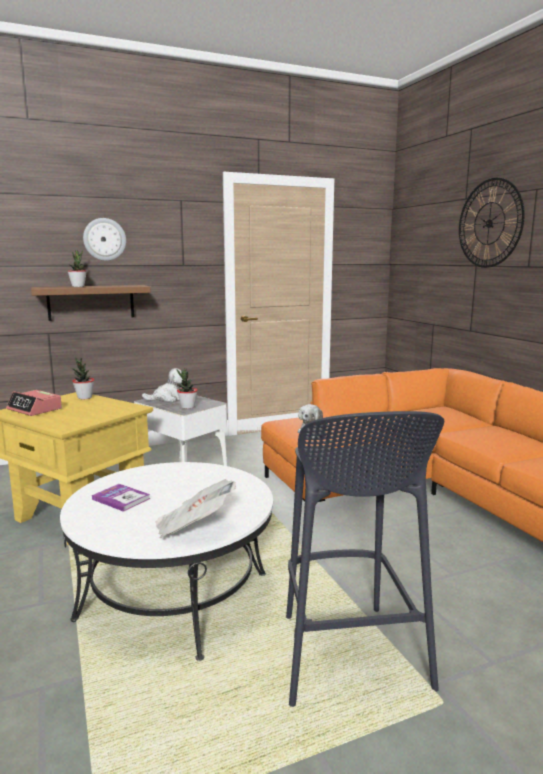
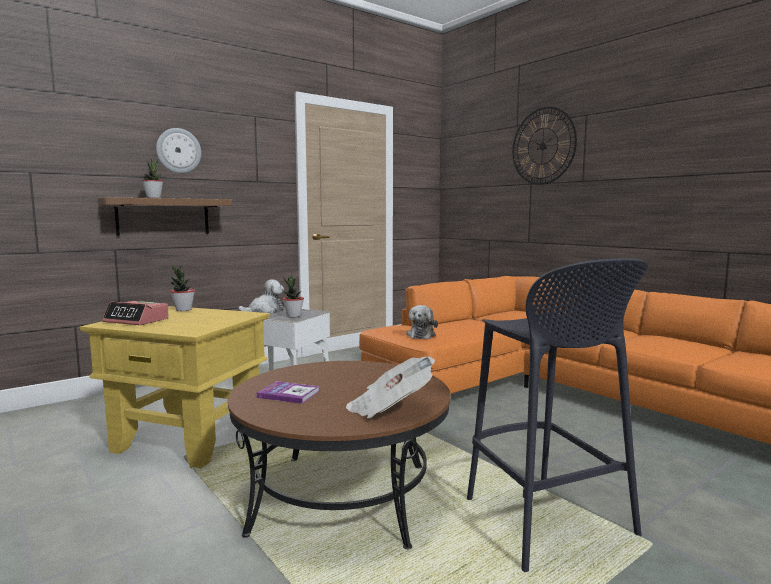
camera: 15 degrees left, 5 degrees down
white coffee table [60,462,273,661] -> brown coffee table [228,361,451,549]

